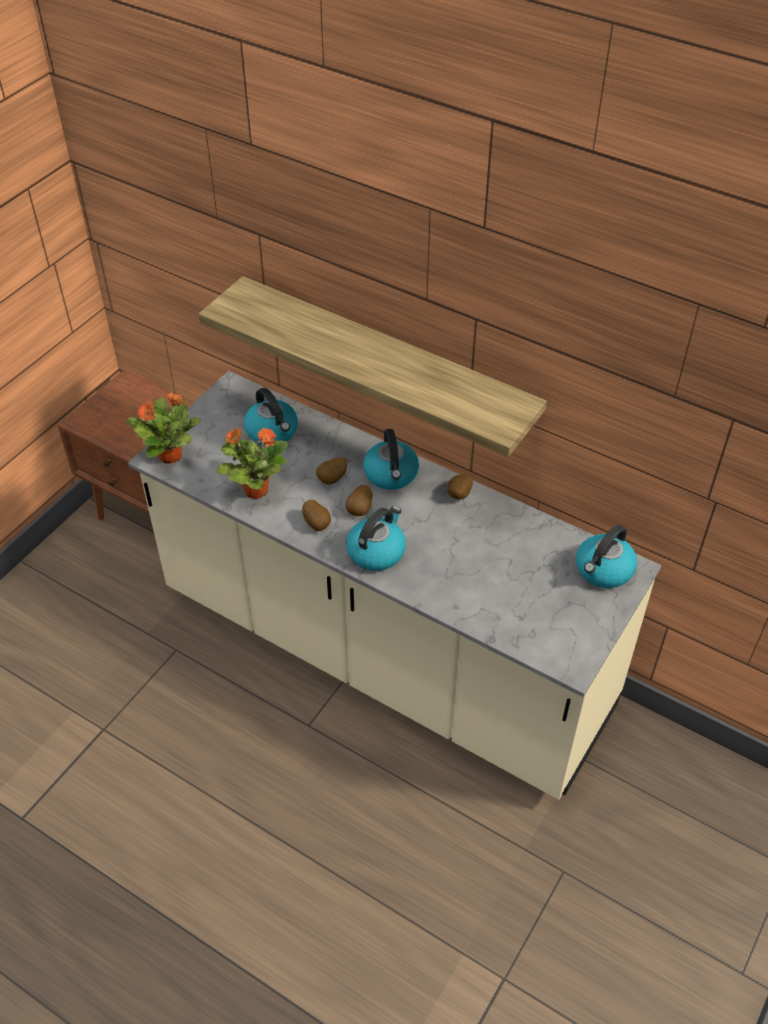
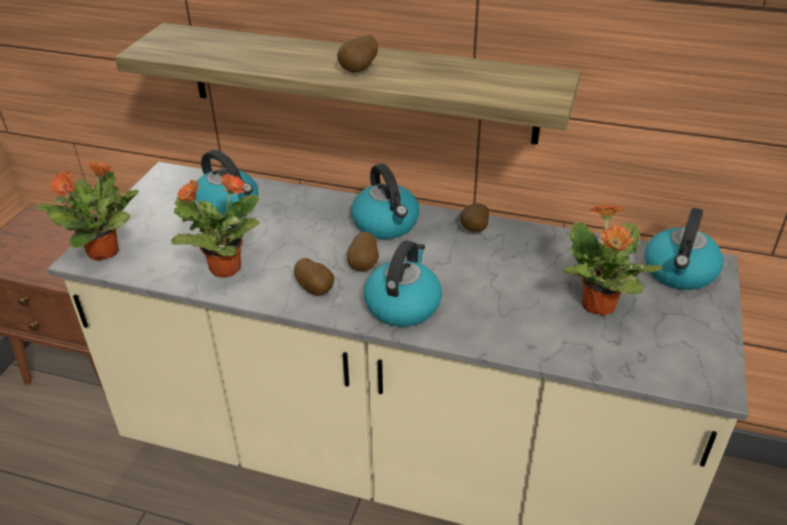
camera: 15 degrees left, 10 degrees down
potato [316,457,347,485] -> potato moved to [337,35,378,72]
none -> potted plant [563,204,663,316]

